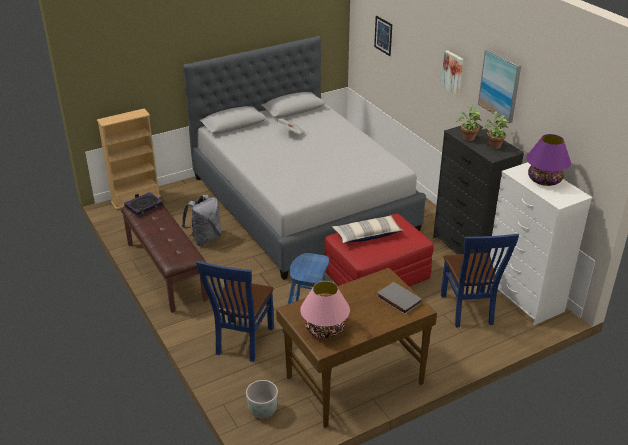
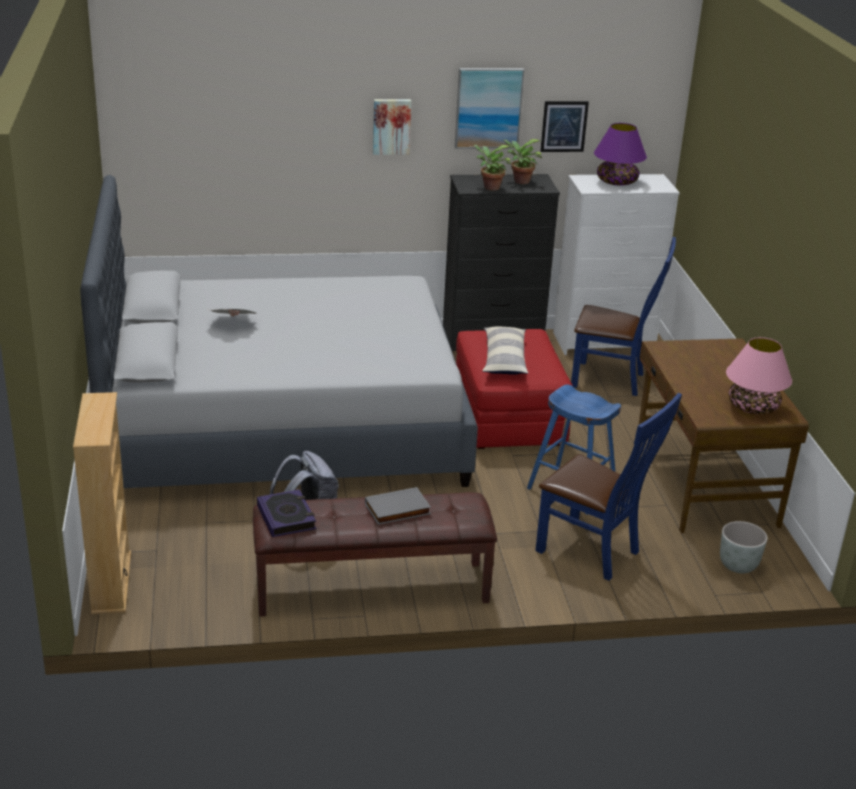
camera: 70 degrees left, 5 degrees down
picture [374,16,392,56] -> picture moved to [540,101,589,152]
grey book [377,282,422,315] -> grey book moved to [365,487,431,525]

